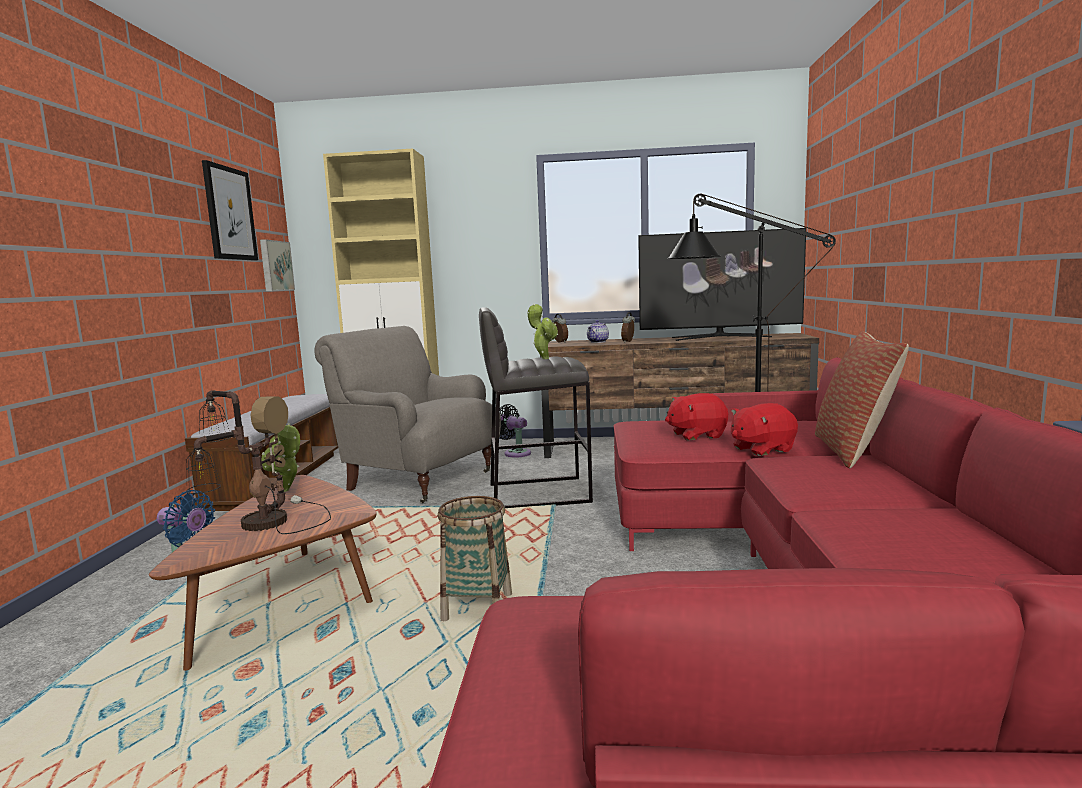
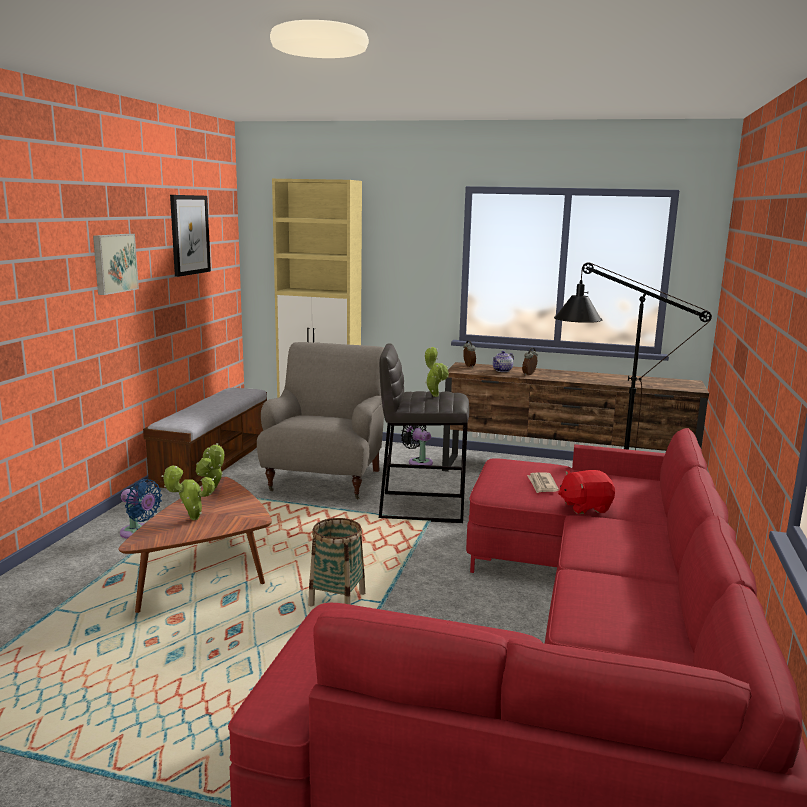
camera: 10 degrees right, 5 degrees up
table lamp [186,390,331,534] -> potted plant [162,465,215,520]
picture [260,239,295,291] -> picture moved to [93,234,139,295]
grey armchair [314,326,501,503] -> grey armchair turned 60 degrees clockwise [257,342,384,499]
television [638,228,806,341] -> none
red plush toy [665,393,728,440] -> newspaper [527,472,559,493]
pillow [815,331,909,468] -> none

